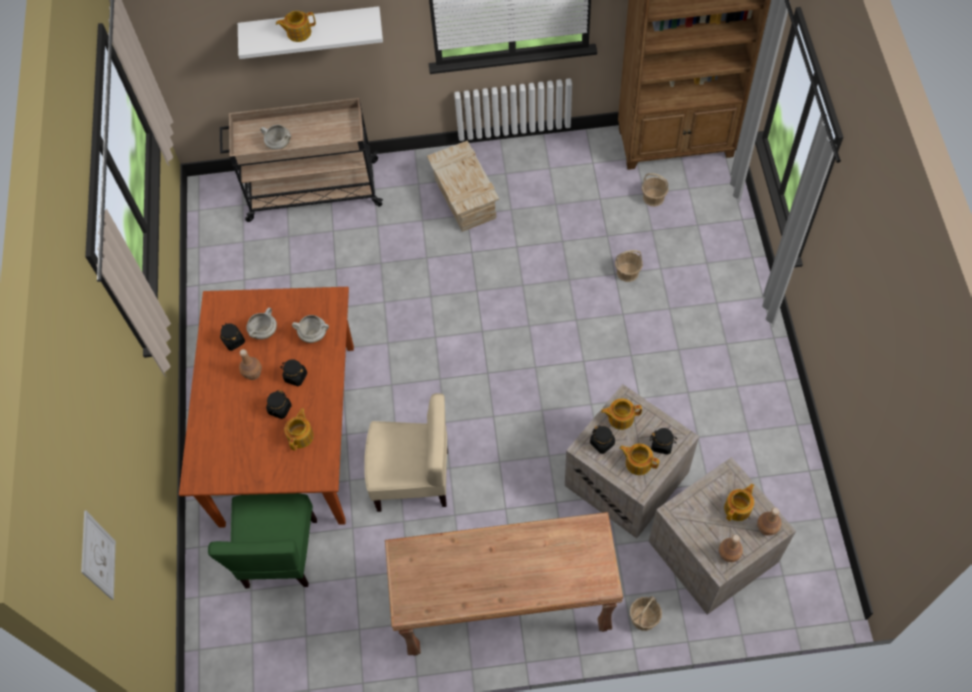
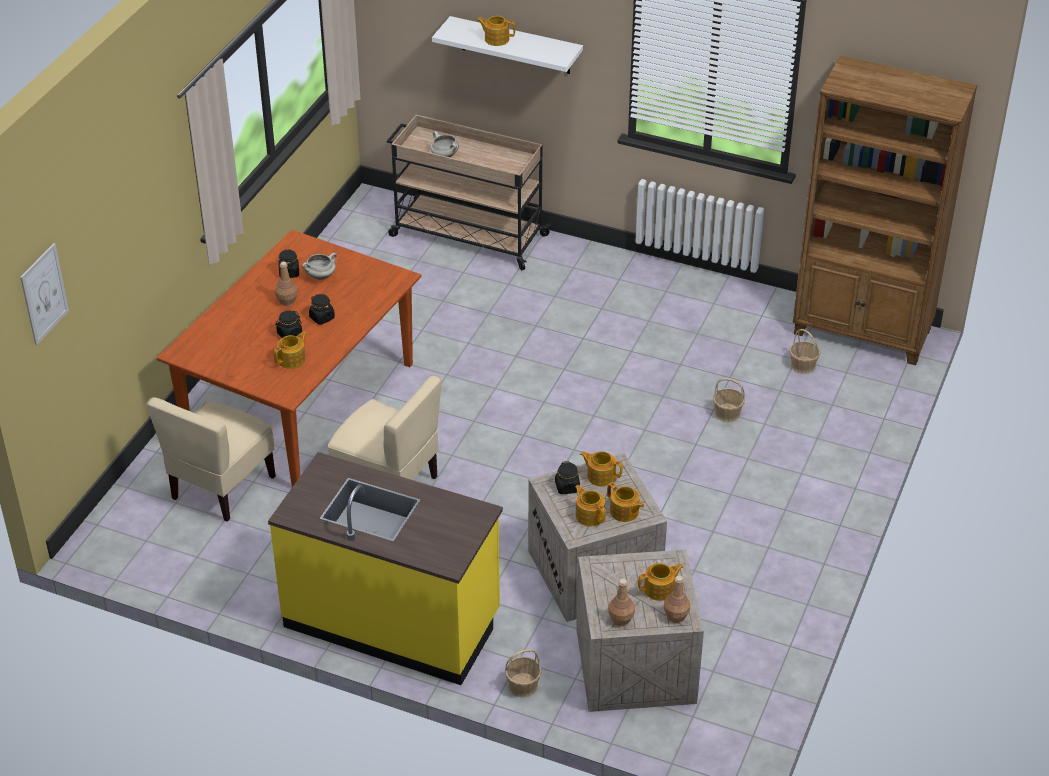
camera: 25 degrees right, 20 degrees down
green chair [208,493,317,588] -> beige chair [146,397,276,522]
white cooking pot [292,315,329,343] -> none
brown console table [385,512,623,656] -> yellow counter [268,452,503,685]
crate [427,141,499,232] -> none
black jar [650,428,677,455] -> teapot [607,482,644,522]

